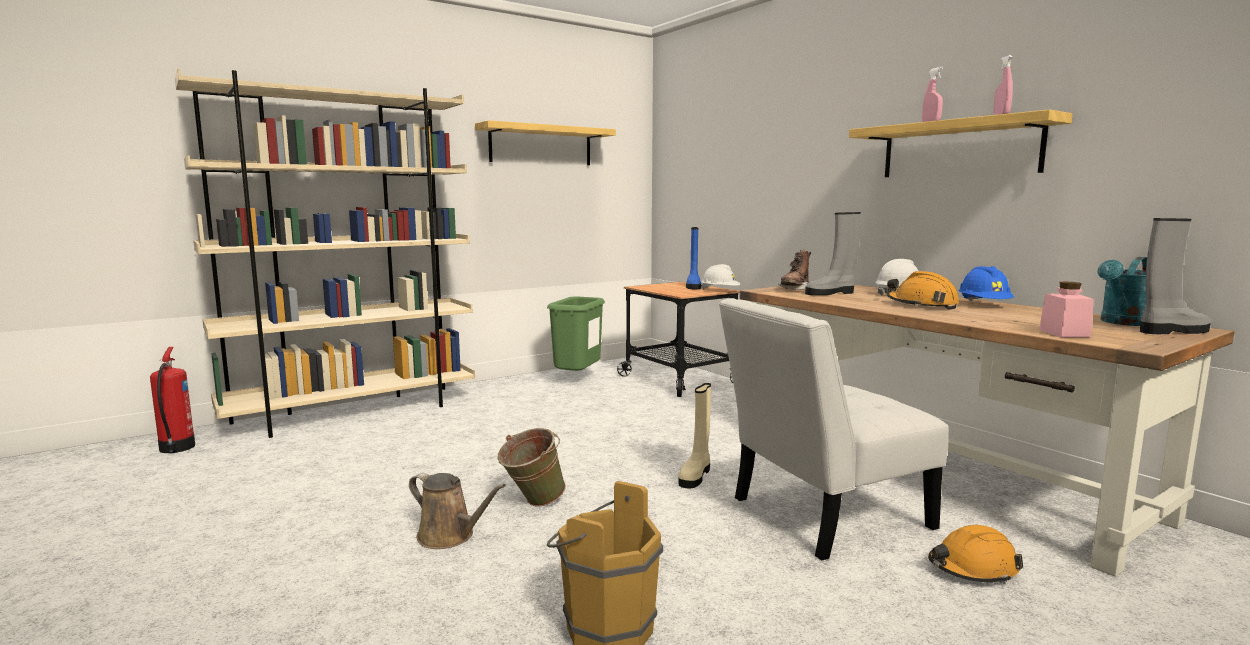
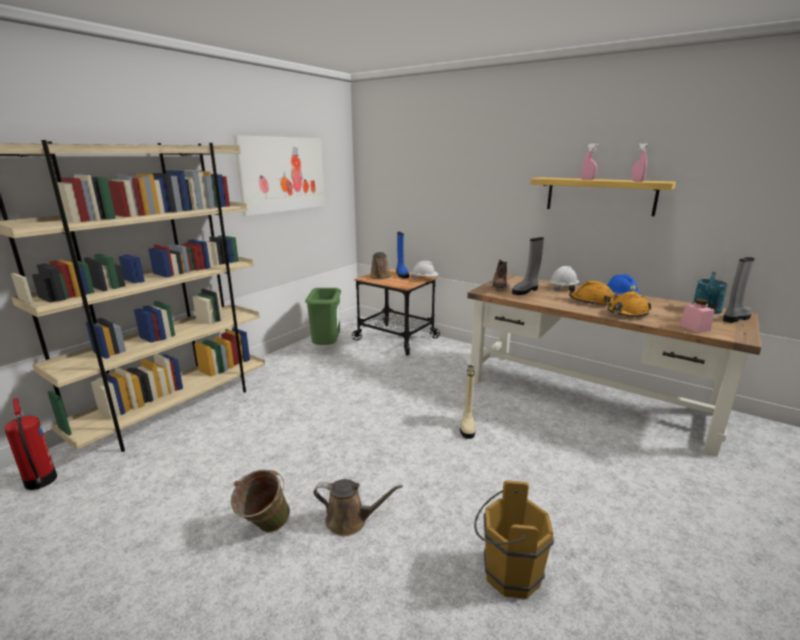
camera: 20 degrees left, 10 degrees up
shelf [475,120,616,165] -> picture [233,135,325,216]
green bucket [497,428,566,507] -> green bucket moved to [231,469,290,532]
white chair [719,298,949,561] -> none
orange hard hat [928,525,1023,584] -> orange hard hat moved to [607,292,651,317]
none -> brown watering can [370,252,391,279]

